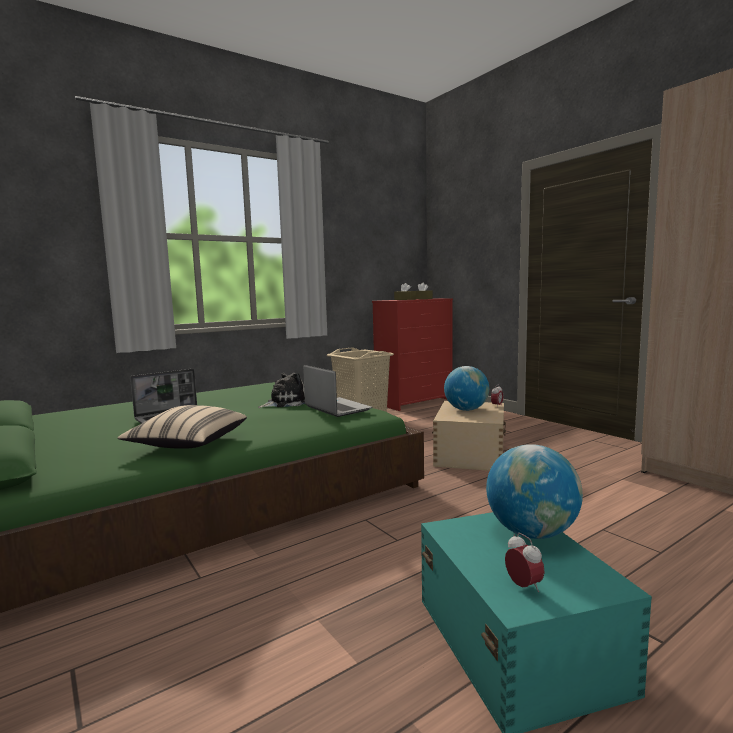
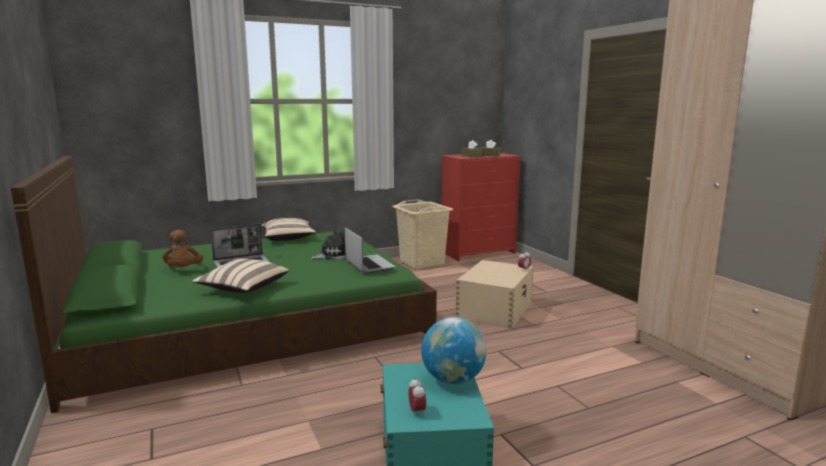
camera: 10 degrees right, 5 degrees up
globe [444,366,489,411] -> none
none -> brown plush toy [162,230,203,267]
none -> beige pillow [262,218,316,241]

